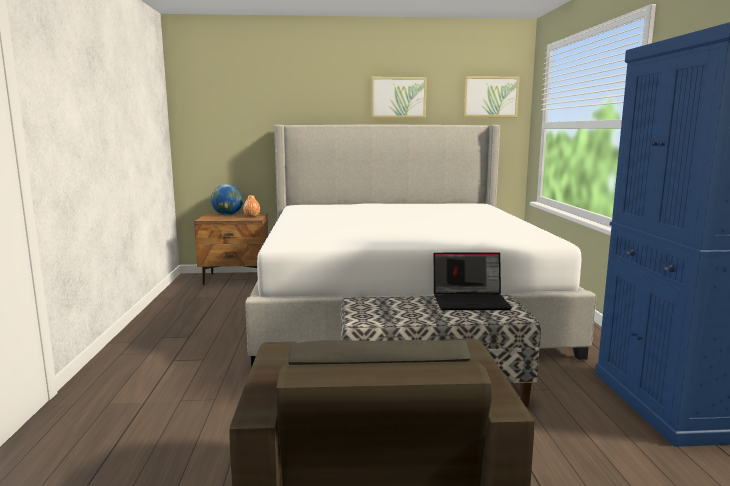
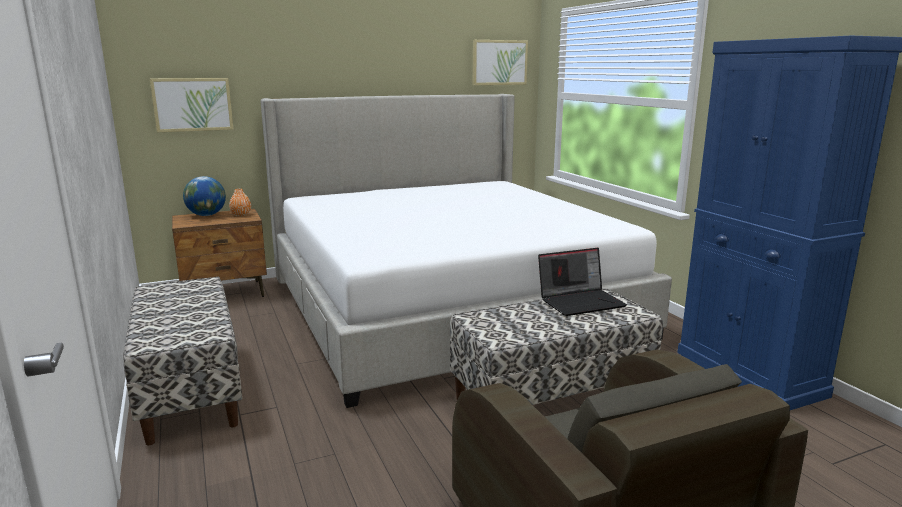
camera: 20 degrees left, 5 degrees up
picture [371,77,427,118] -> picture moved to [150,78,234,132]
none -> bench [123,277,242,445]

